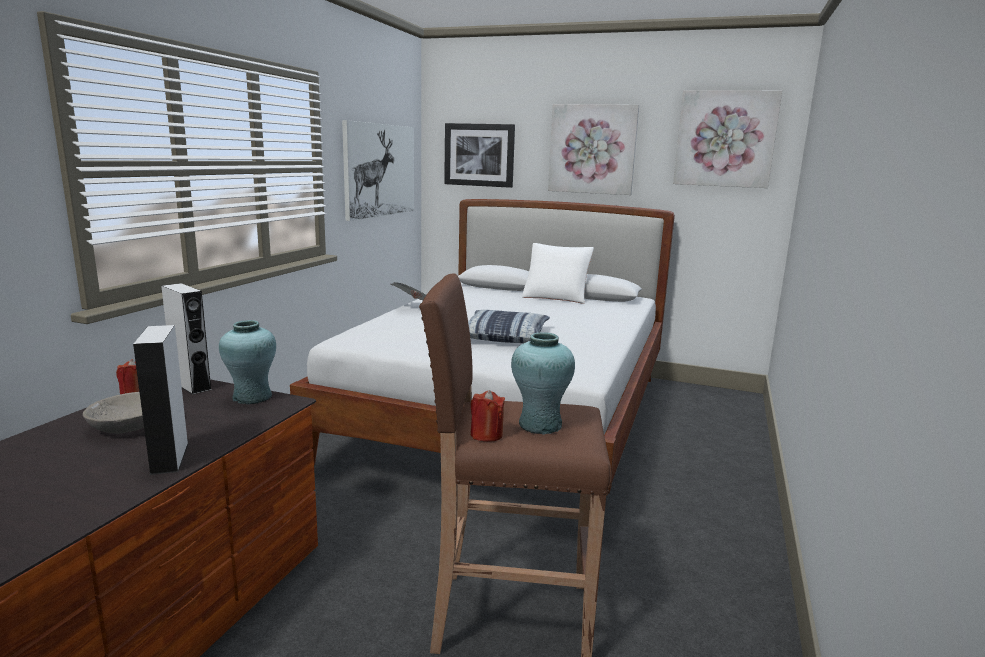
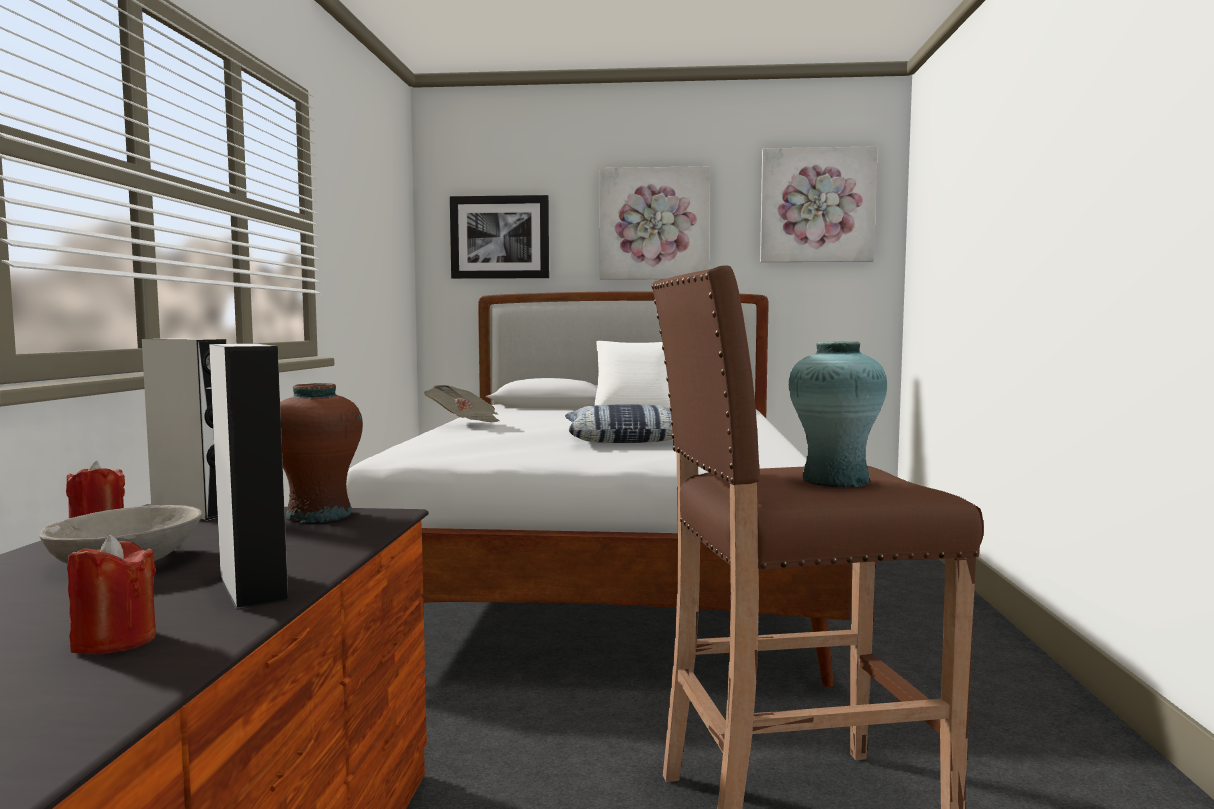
camera: 15 degrees left, 10 degrees down
turquoise vase [219,320,276,404] -> brown vase [280,383,363,523]
picture [342,120,414,221] -> none
red candle [470,390,505,442] -> red candle moved to [67,535,156,654]

